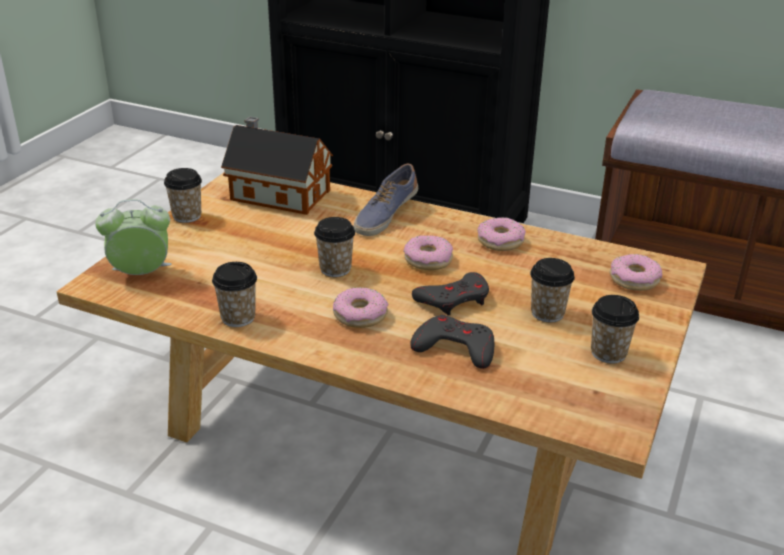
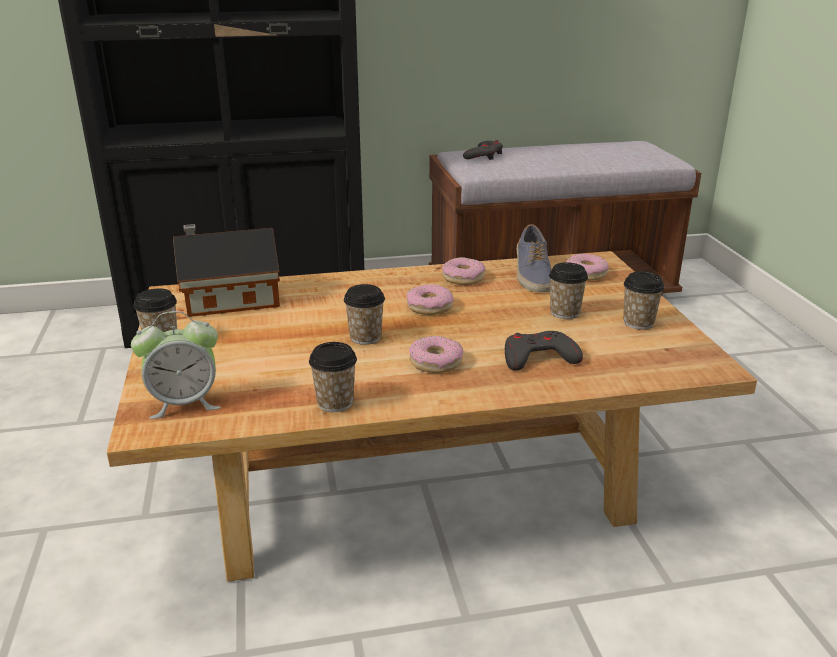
camera: 35 degrees left, 5 degrees down
alarm clock [95,199,172,275] -> alarm clock turned 150 degrees counterclockwise [131,311,221,419]
shoe [354,163,418,236] -> shoe moved to [517,224,551,292]
grey game controller [412,272,489,316] -> grey game controller moved to [463,140,503,160]

